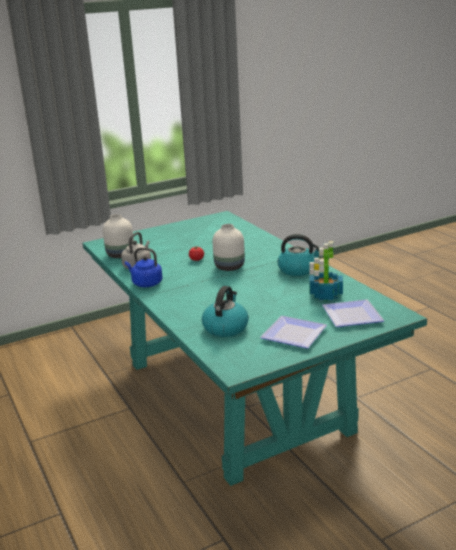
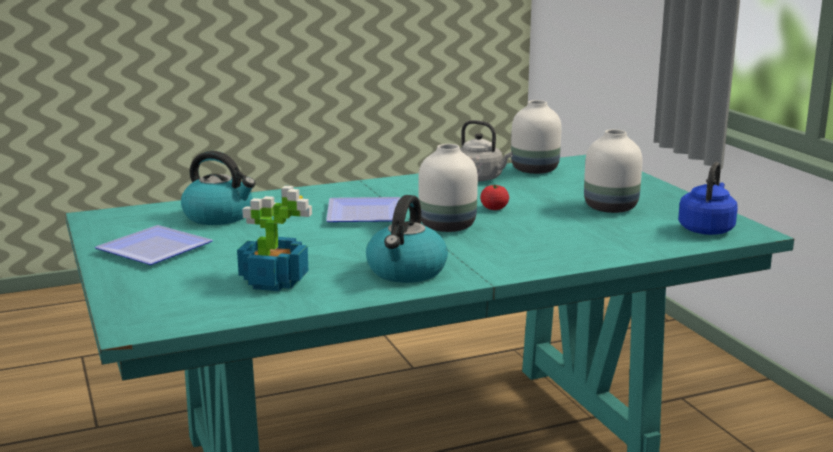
camera: 95 degrees right, 5 degrees down
blue kettle [125,248,162,287] -> blue kettle moved to [678,162,738,235]
plate [322,299,384,327] -> plate moved to [326,197,401,222]
none -> white vase [584,129,642,213]

